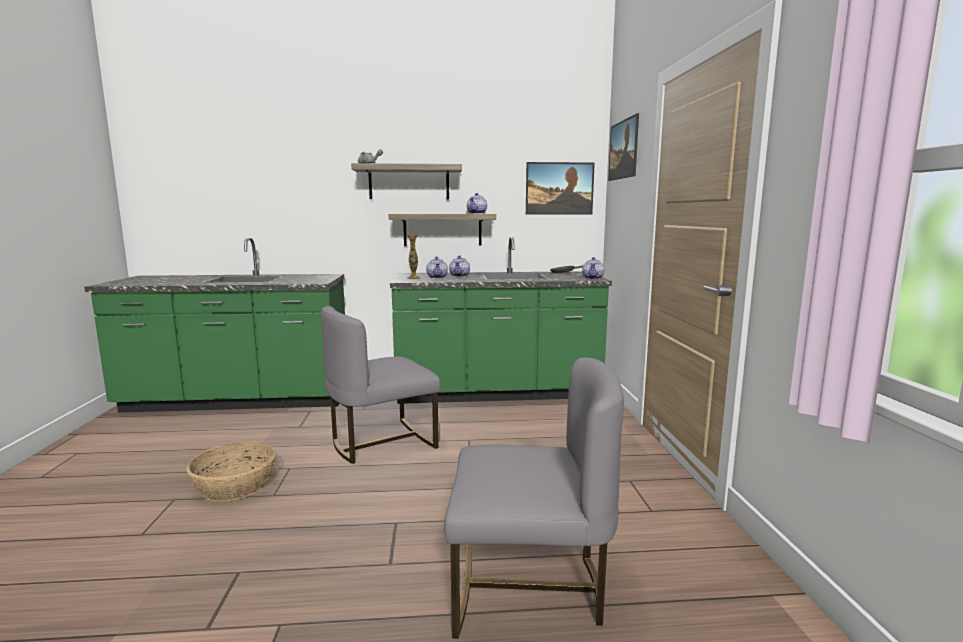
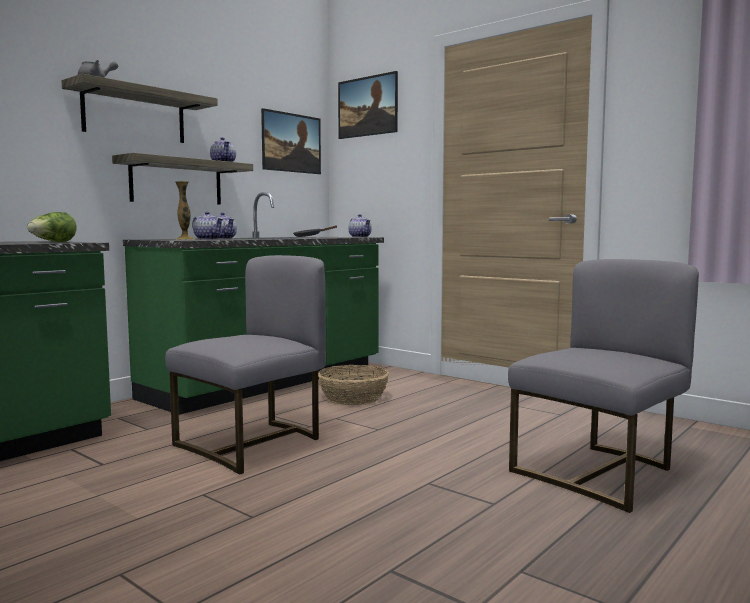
camera: 45 degrees left, 5 degrees down
basket [186,442,276,502] -> basket moved to [318,365,389,405]
grey chair [321,306,440,464] -> grey chair turned 150 degrees counterclockwise [165,255,326,475]
none -> lettuce [27,212,77,242]

